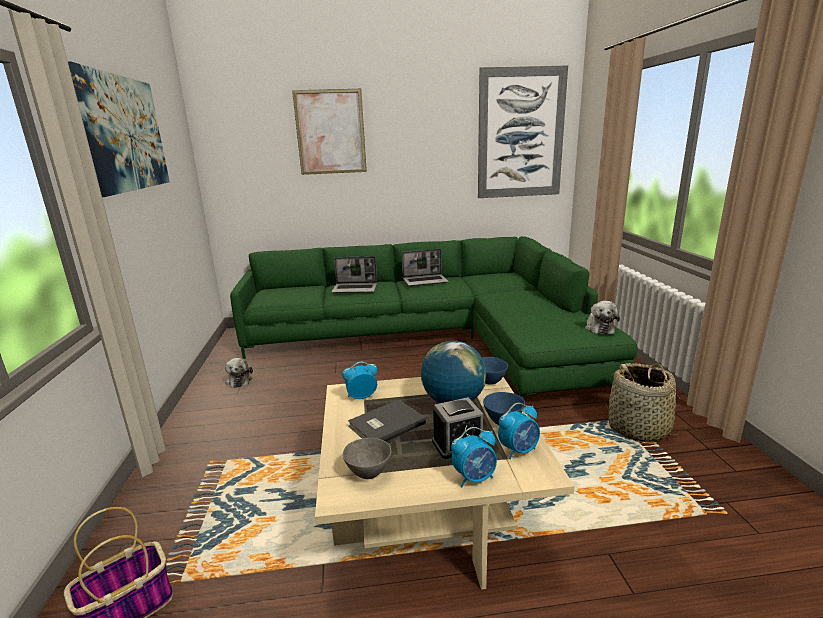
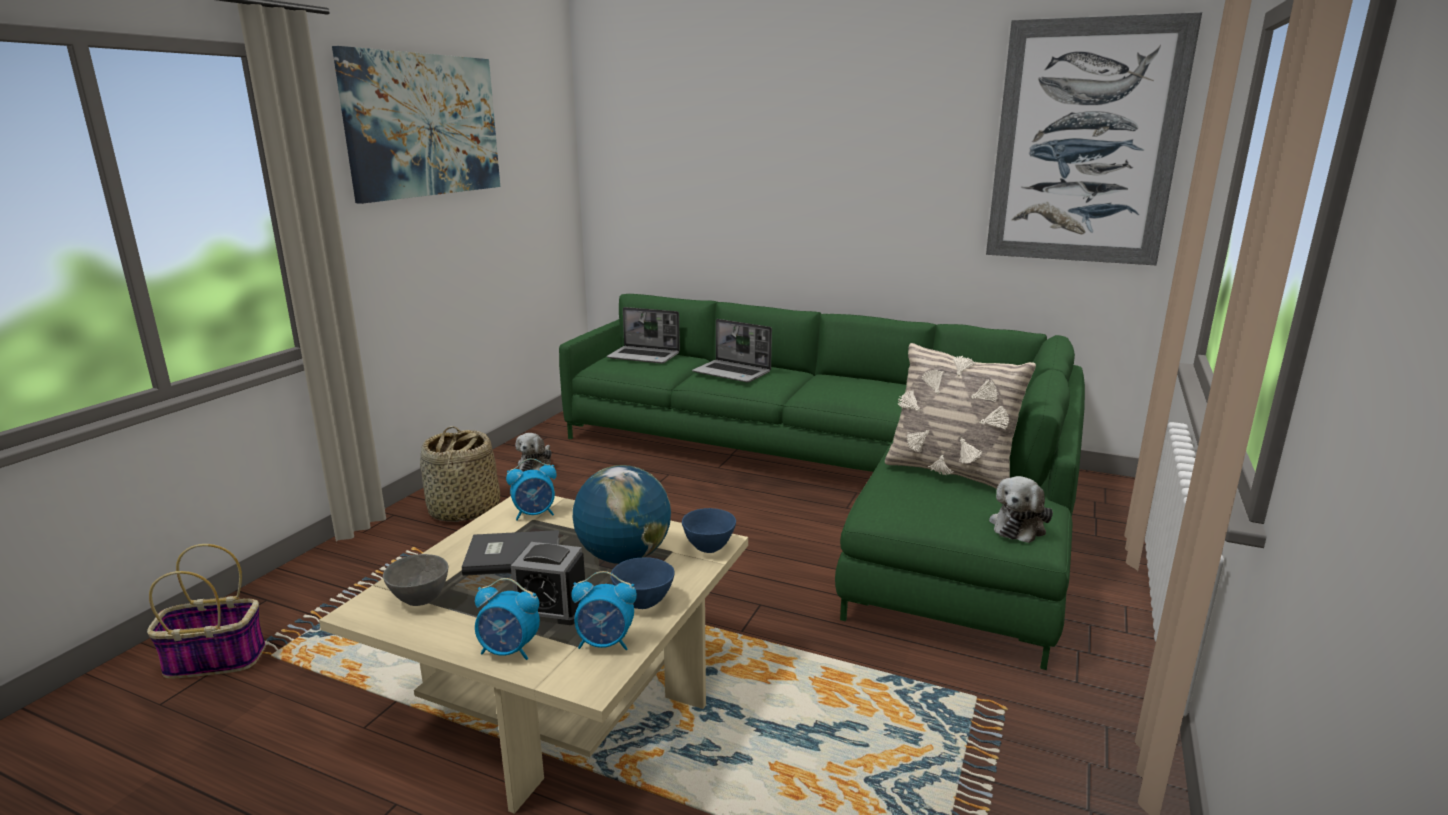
camera: 30 degrees right, 0 degrees up
picture [292,89,367,175] -> none
alarm clock [342,362,377,399] -> alarm clock turned 150 degrees clockwise [506,458,557,521]
laptop [402,249,449,286] -> laptop moved to [607,307,680,364]
basket [605,363,687,442] -> basket moved to [420,426,500,522]
none -> beige pillow [885,343,1036,489]

